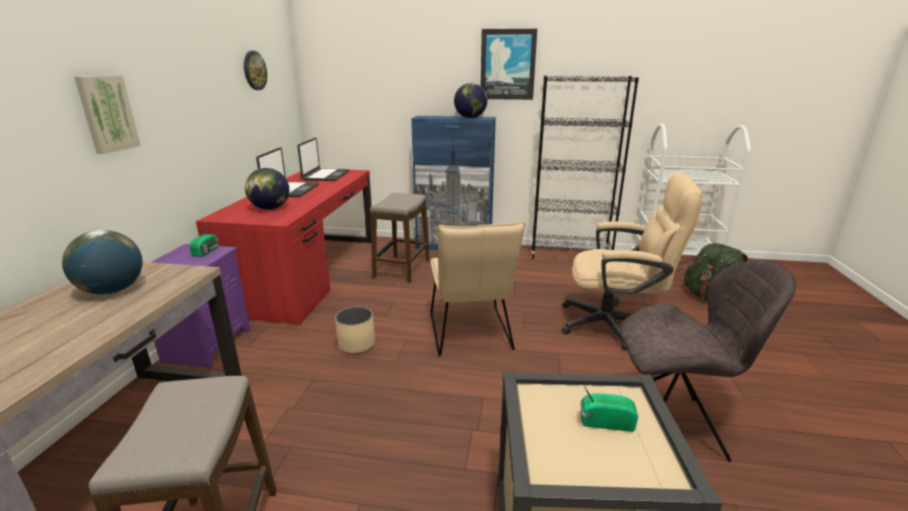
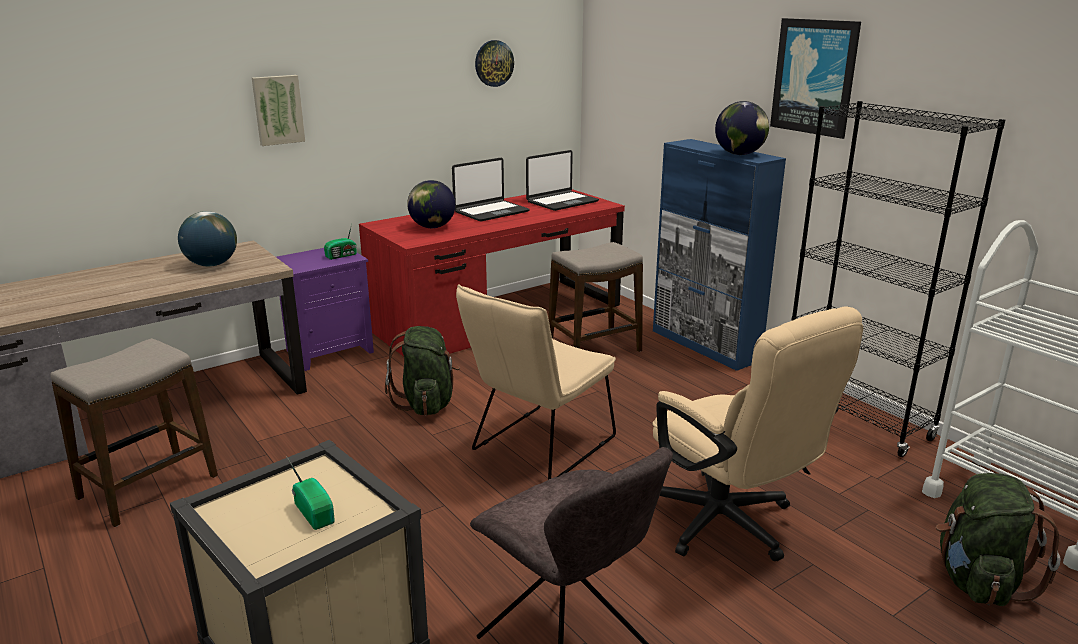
camera: 45 degrees right, 0 degrees up
beige planter [335,307,375,354] -> green backpack [385,326,460,416]

